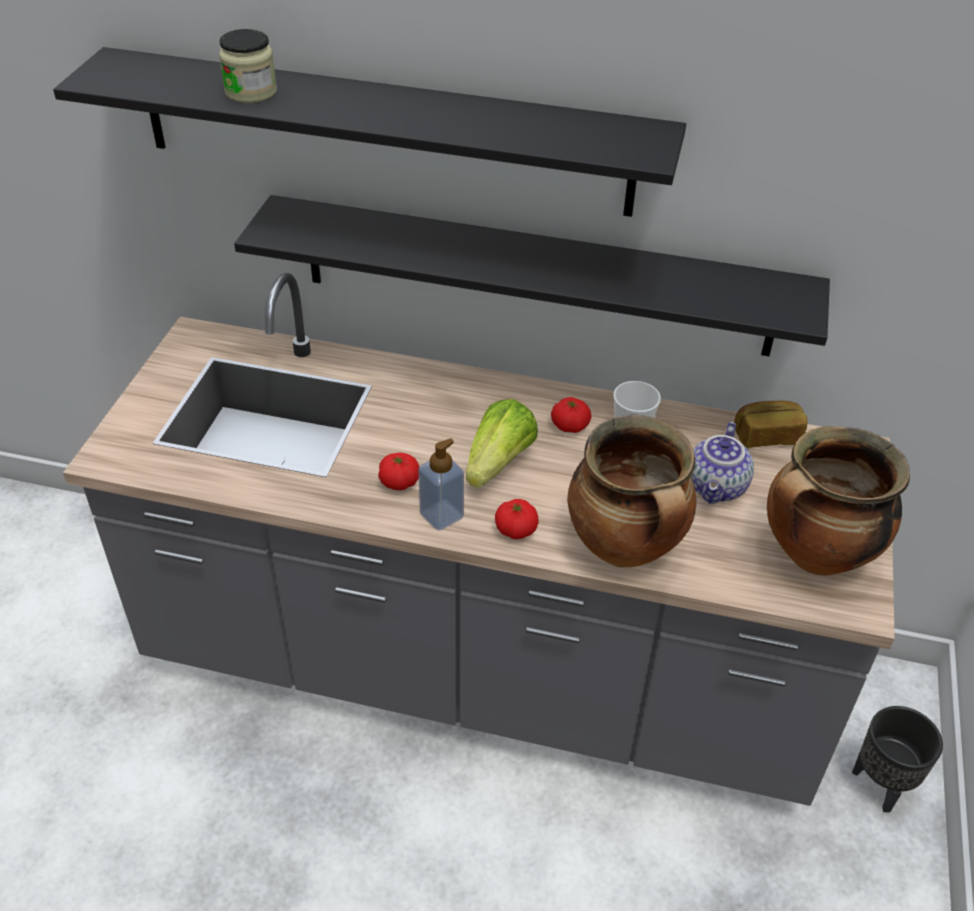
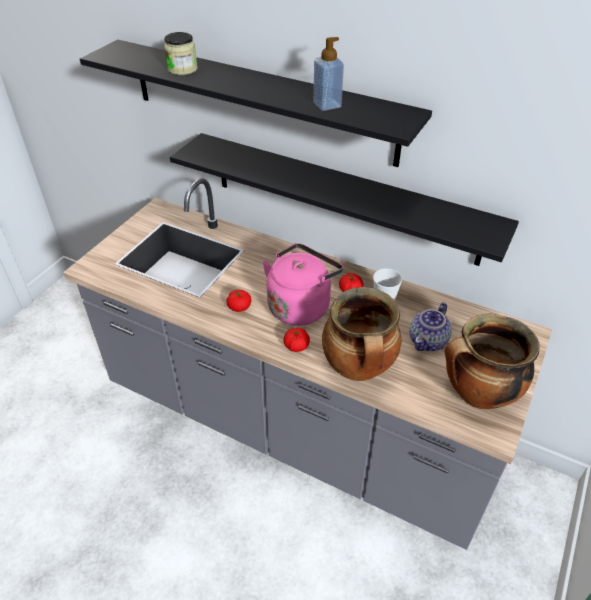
camera: 15 degrees right, 0 degrees up
soap dispenser [418,438,464,531] -> soap dispenser moved to [313,37,344,111]
lettuce [466,399,538,488] -> pink kettle [263,243,343,325]
bread [734,401,808,448] -> none
black planter [852,706,943,813] -> none

